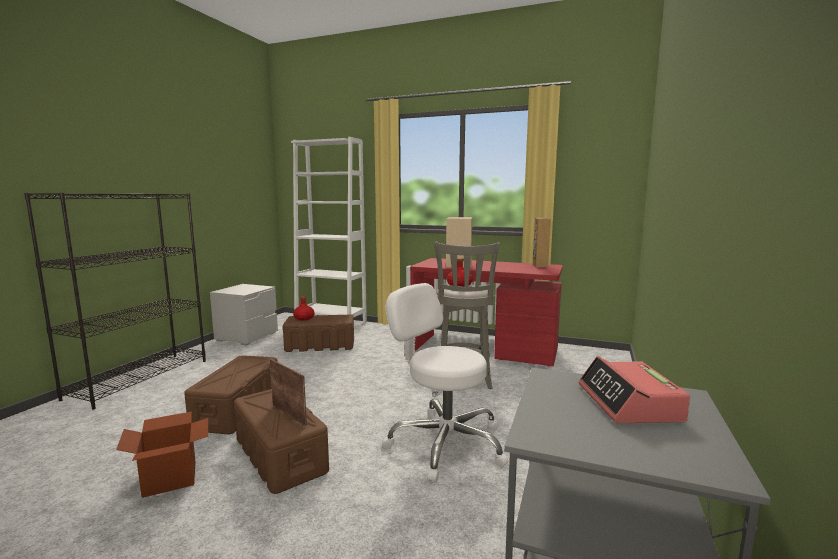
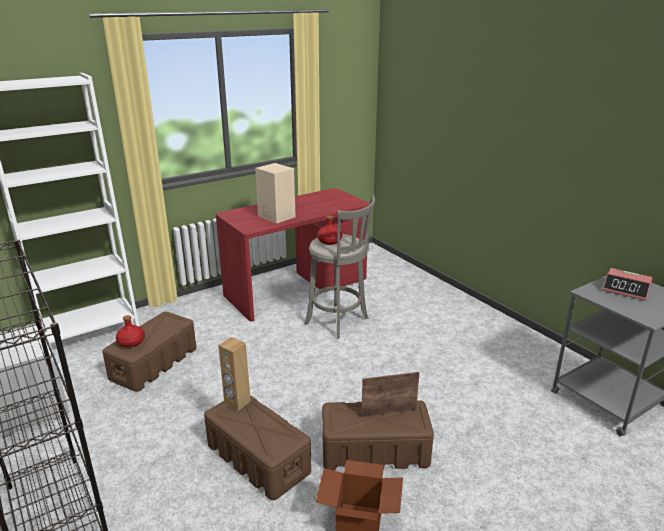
camera: 55 degrees left, 15 degrees up
white office chair [382,283,509,482] -> none
brown speaker [533,218,551,267] -> brown speaker moved to [218,337,251,411]

